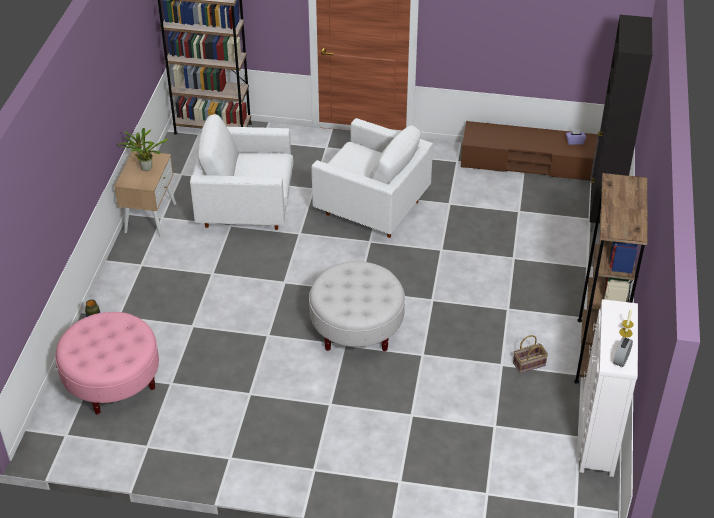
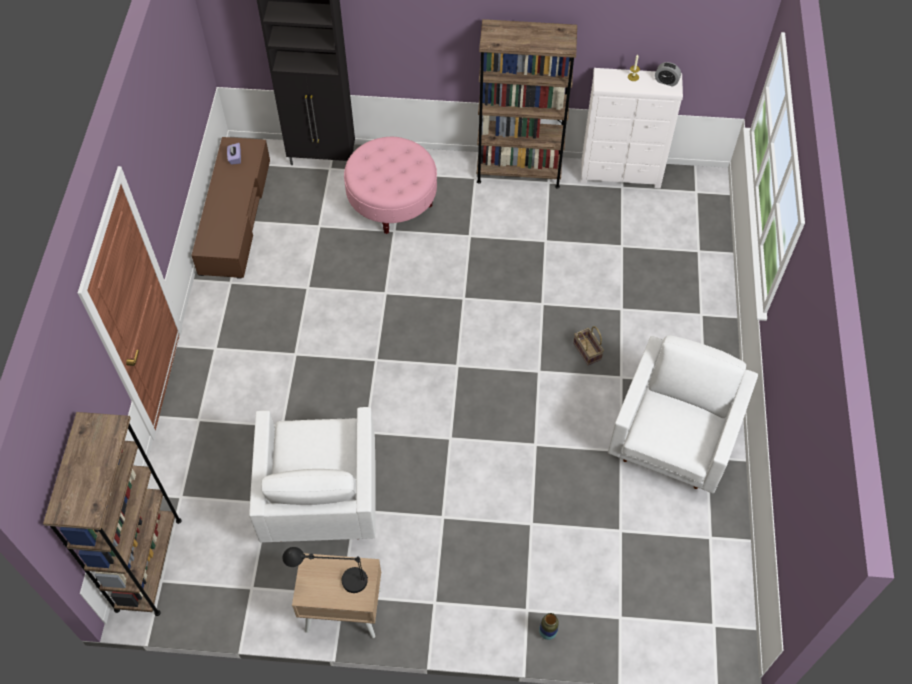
camera: 95 degrees left, 15 degrees up
pink ottoman [55,312,159,414] -> pink ottoman moved to [344,137,437,234]
potted plant [118,128,168,171] -> black table lamp [282,547,368,593]
white ottoman [309,261,405,351] -> none
white armchair [312,118,433,238] -> white armchair moved to [608,335,758,494]
basket [513,335,548,373] -> basket moved to [573,326,604,365]

